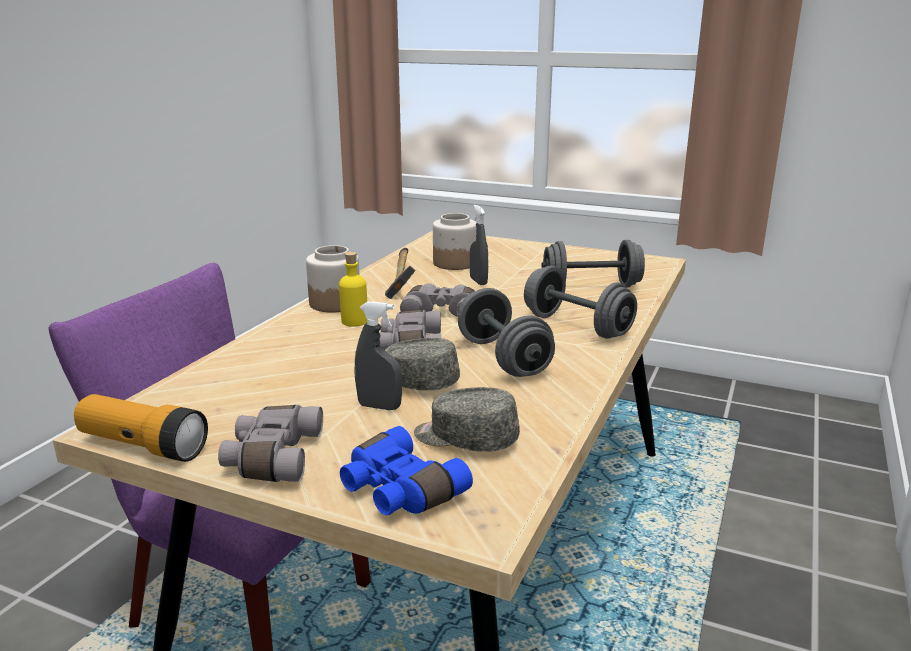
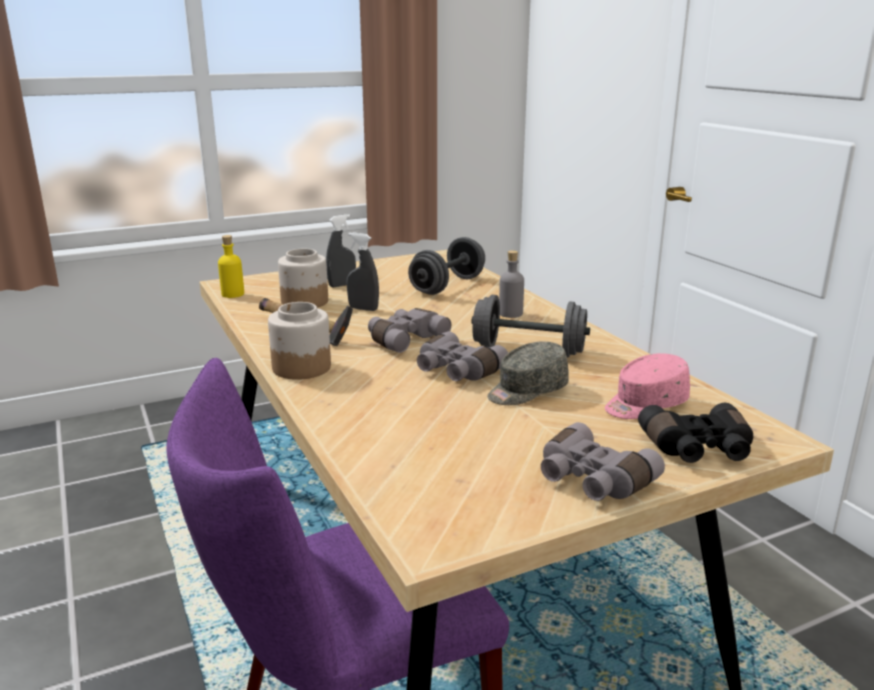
camera: 50 degrees left, 0 degrees up
flashlight [74,394,208,462] -> none
yellow bottle [339,252,367,327] -> yellow bottle moved to [218,235,244,298]
blue binoculars [340,426,473,515] -> black binoculars [638,403,753,463]
grey spray bottle [355,301,402,410] -> grey spray bottle moved to [326,214,356,287]
grey cap [414,387,520,452] -> pink cap [605,353,690,419]
grey dumbbell [524,265,637,339] -> grey bottle [499,250,524,318]

